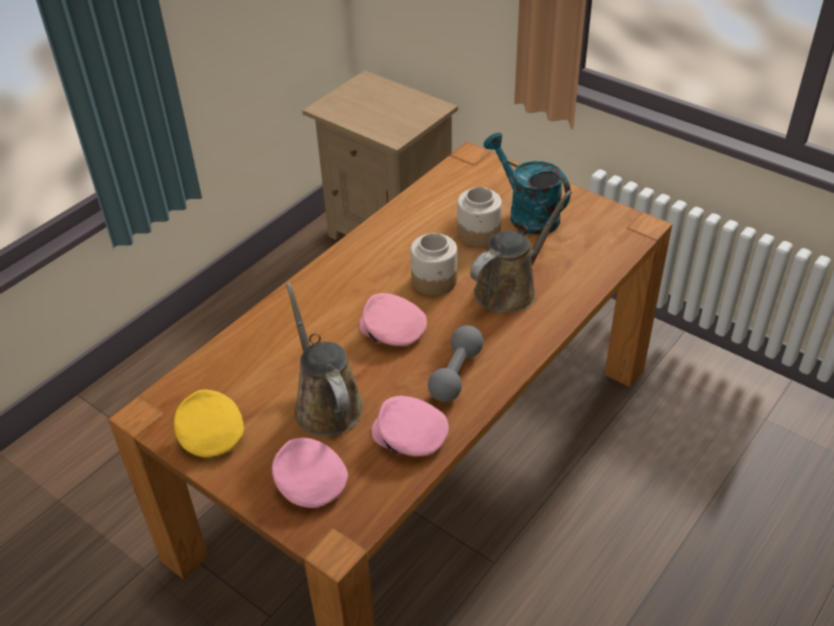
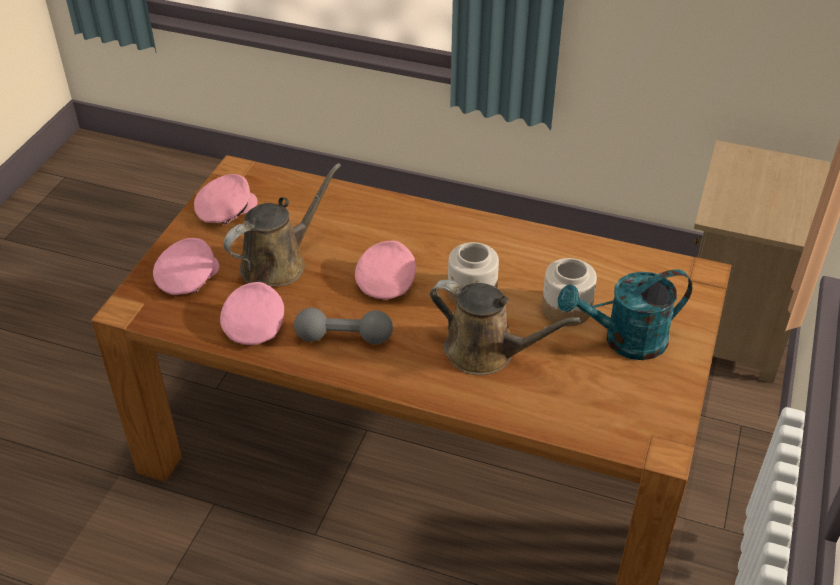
camera: 70 degrees right, 0 degrees up
yellow cap [174,389,244,458] -> pink cap [194,174,258,224]
turquoise watering can [484,132,570,235] -> turquoise watering can turned 135 degrees counterclockwise [558,269,692,360]

